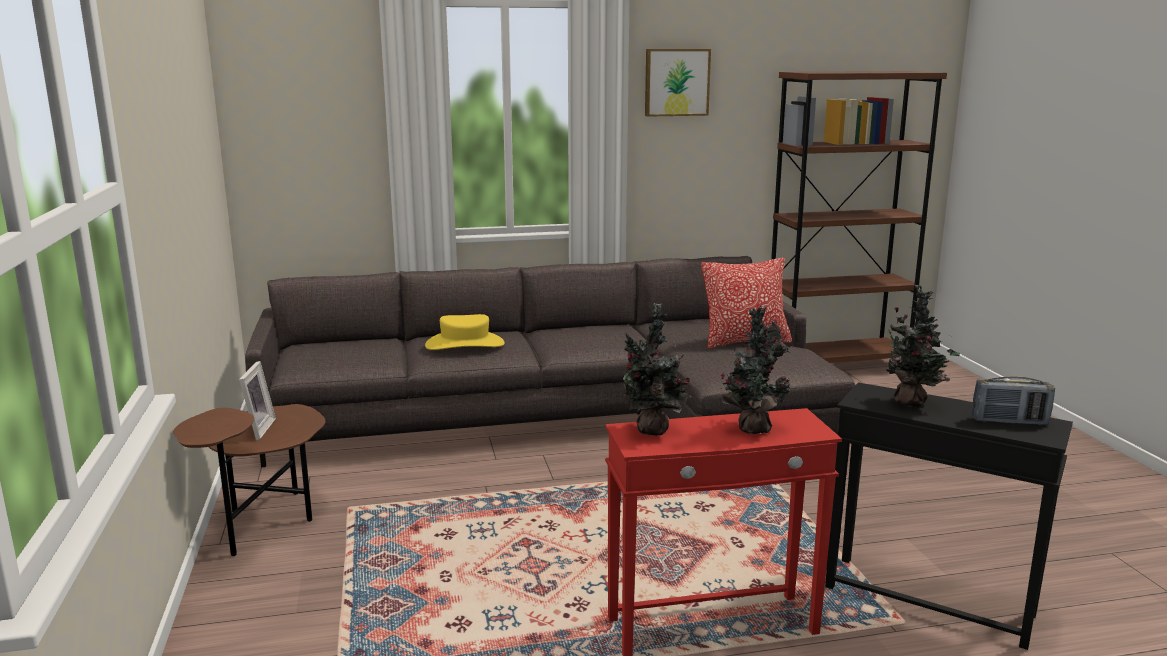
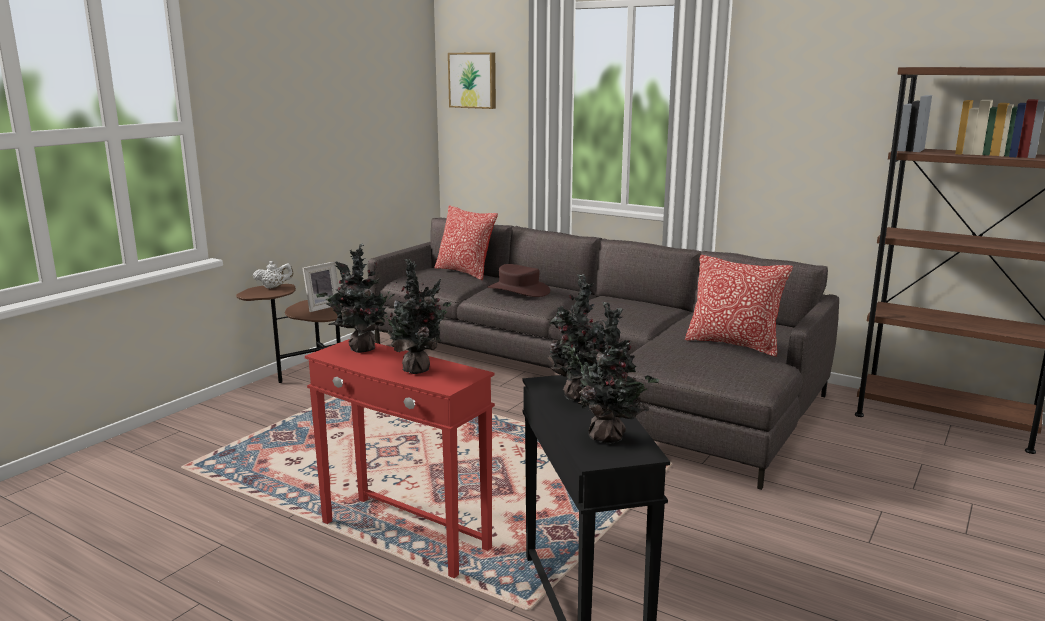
camera: 45 degrees right, 0 degrees up
yellow hat [425,314,505,350] -> brown hat [488,264,550,297]
picture [645,49,711,117] -> picture moved to [448,52,496,109]
radio [972,376,1055,425] -> potted plant [568,302,659,444]
none -> white teapot [253,261,293,288]
none -> pillow [434,205,498,280]

